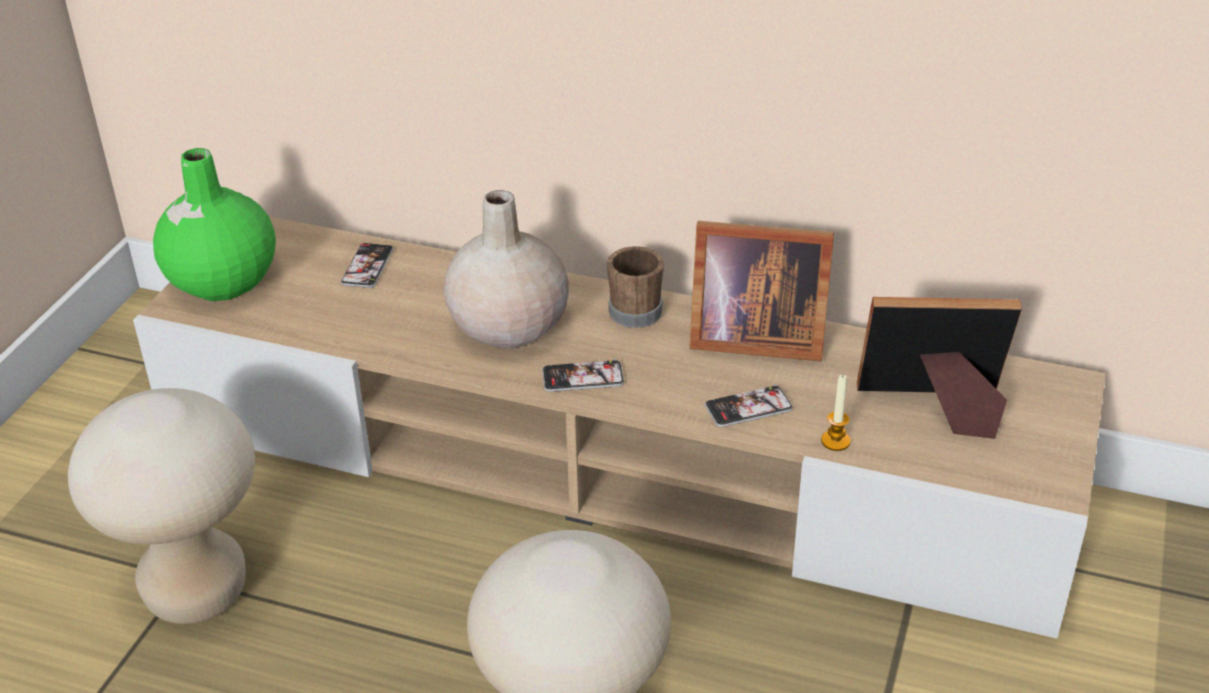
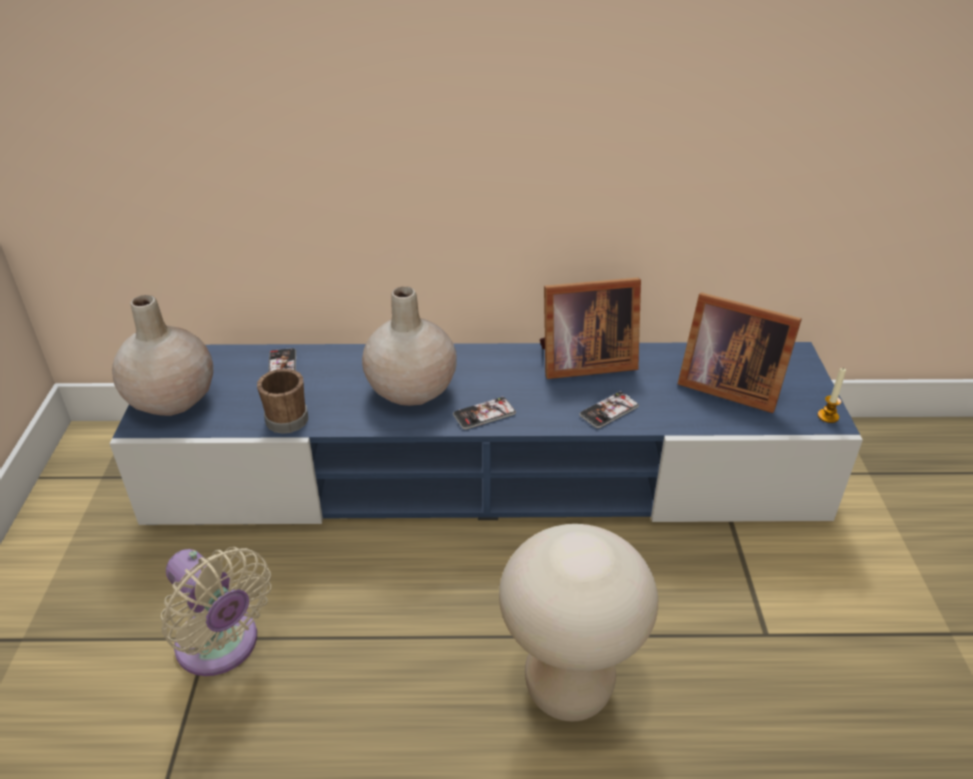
camera: 20 degrees left, 0 degrees up
beige stool [68,388,255,624] -> beige fan [161,547,271,676]
beige tv stand [133,217,1106,639] -> blue tv stand [109,342,863,525]
green vase [153,148,276,301] -> beige vase [112,295,213,416]
brown mug [607,246,664,328] -> brown mug moved to [257,369,308,434]
candle [821,374,851,451] -> candle moved to [818,367,846,423]
picture frame [857,297,1022,439] -> picture frame turned 135 degrees counterclockwise [678,292,802,413]

